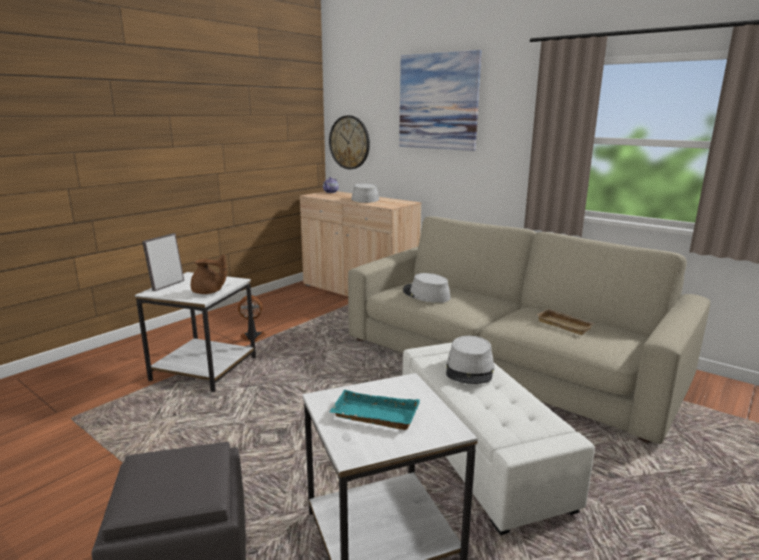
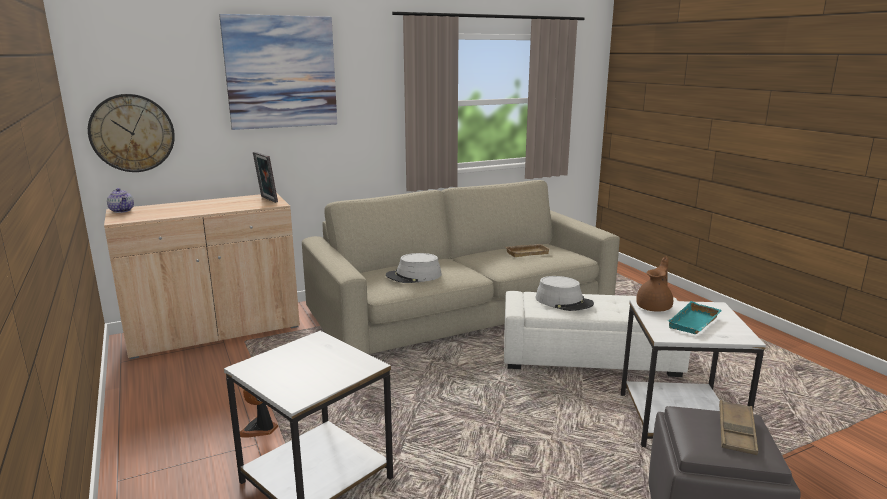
camera: 65 degrees left, 0 degrees up
picture frame [142,233,184,291] -> picture frame moved to [253,152,278,203]
brown teapot [191,254,227,294] -> brown teapot moved to [636,256,673,312]
grey hat [351,183,379,203] -> none
none -> brown tray [719,400,758,455]

